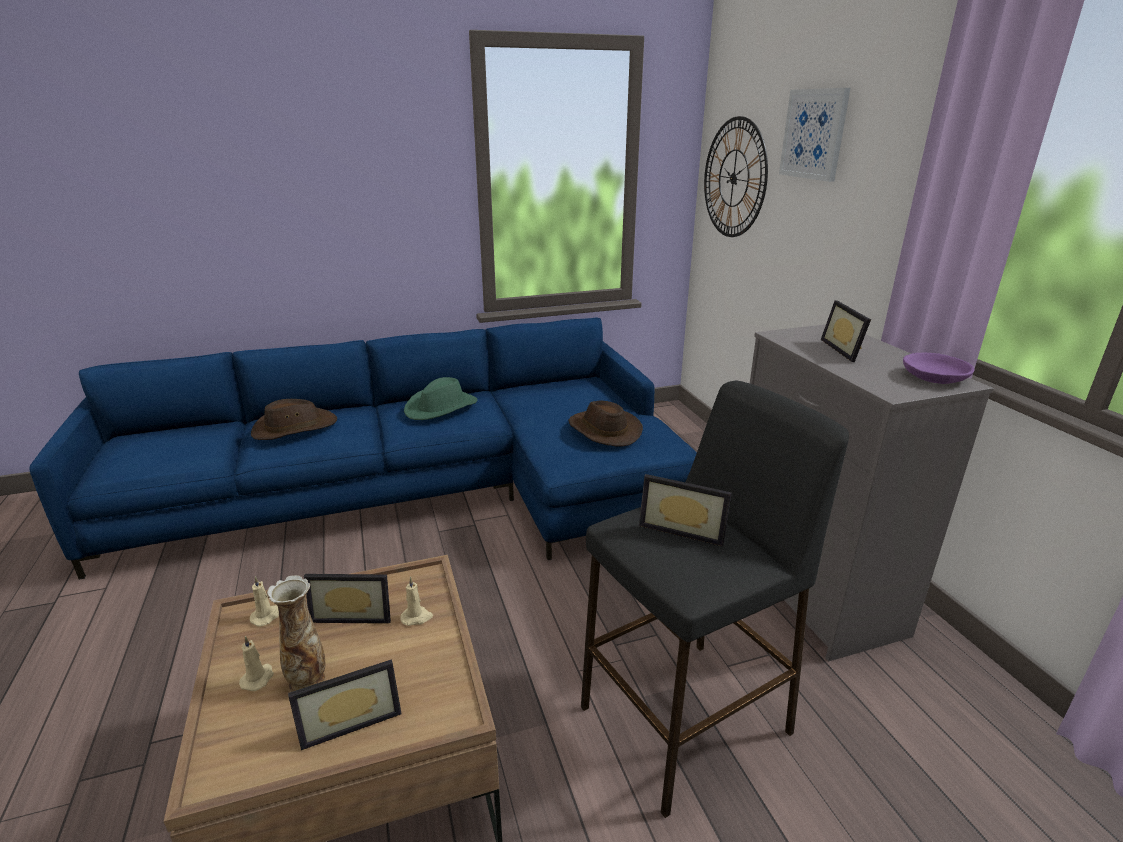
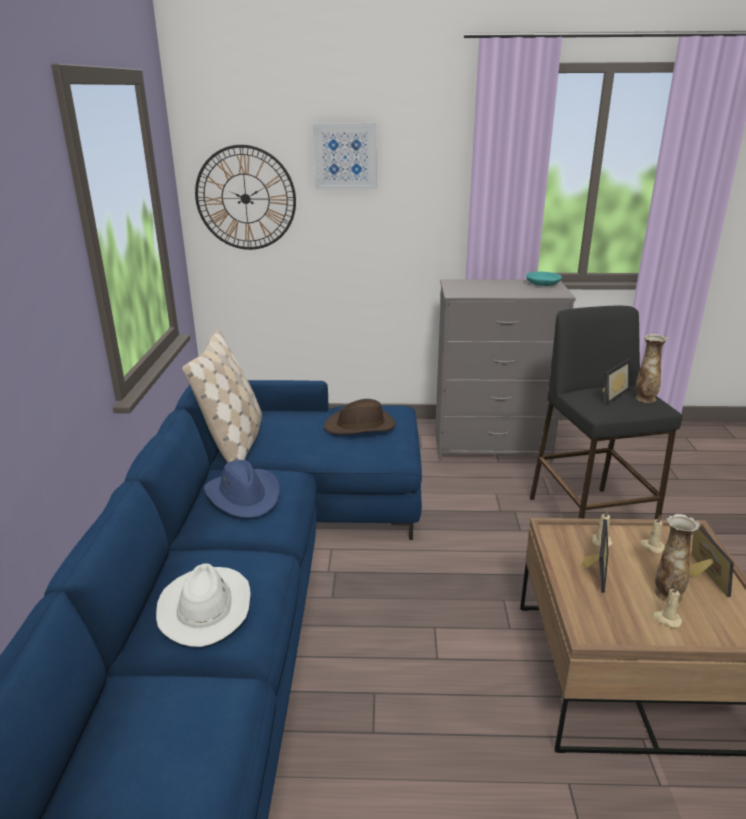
camera: 70 degrees left, 0 degrees up
beige candle [250,576,279,627] -> beige candle moved to [640,515,665,553]
brown hat [251,399,337,440] -> white hat [156,563,251,647]
green hat [404,377,477,420] -> blue hat [204,460,280,518]
picture frame [821,300,871,362] -> none
purple bowl [903,353,974,384] -> turquoise bowl [526,272,562,286]
none -> beige pillow [182,328,262,463]
none -> vase [636,334,668,403]

